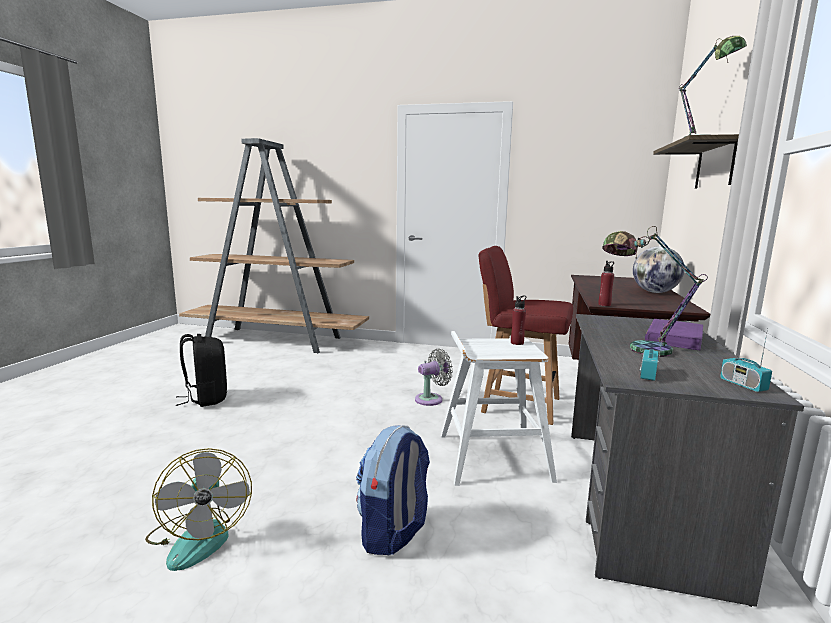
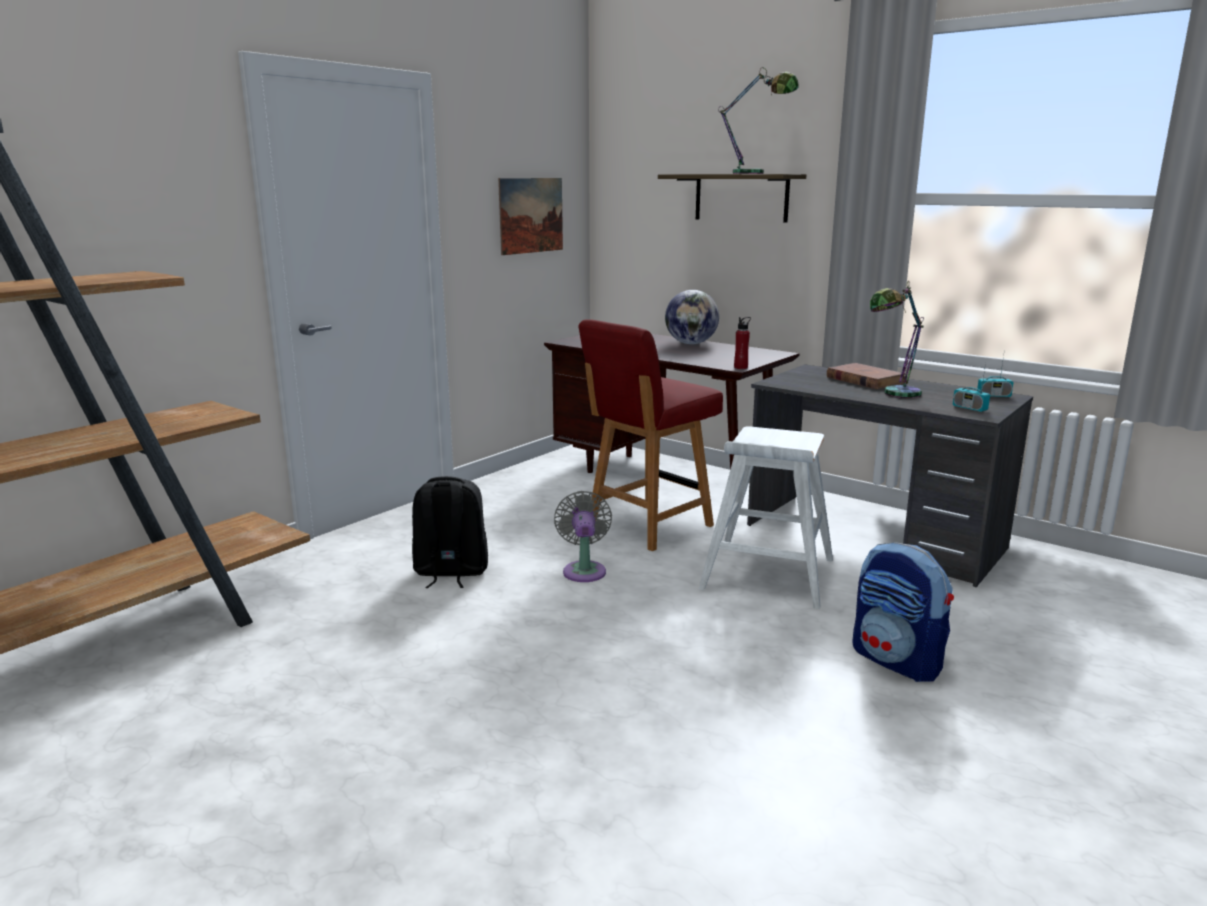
camera: 65 degrees left, 5 degrees up
fan [145,448,252,571] -> none
black backpack [176,334,227,407] -> black backpack moved to [412,476,488,588]
red bottle [511,296,526,345] -> none
purple book [645,319,703,350] -> brown book [827,363,906,389]
none -> picture [498,178,563,255]

